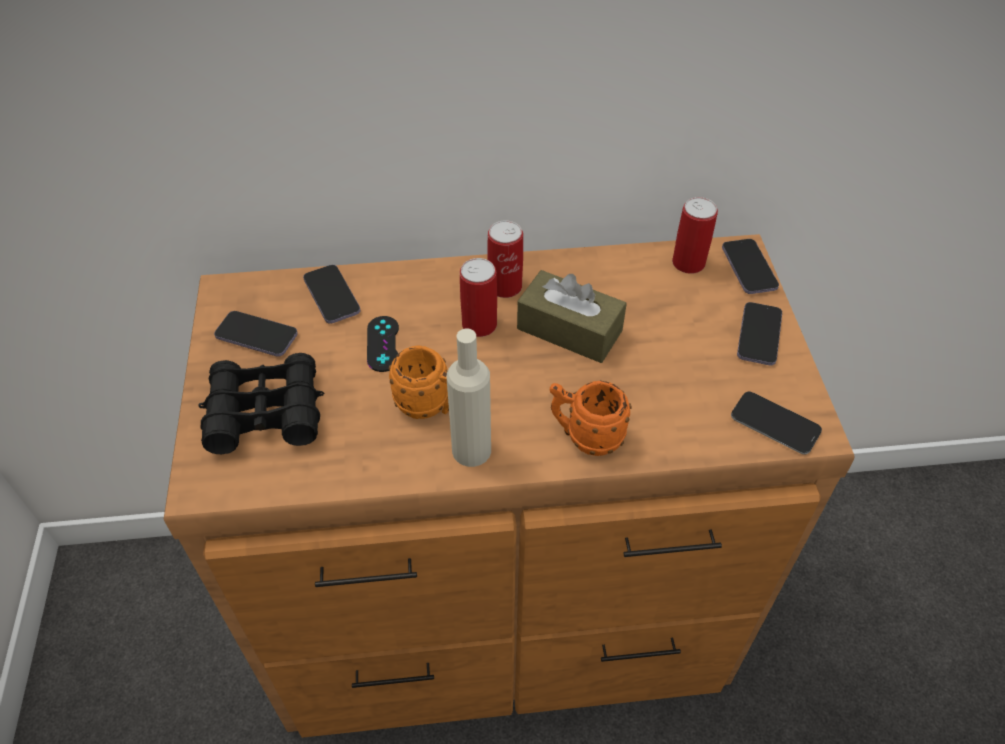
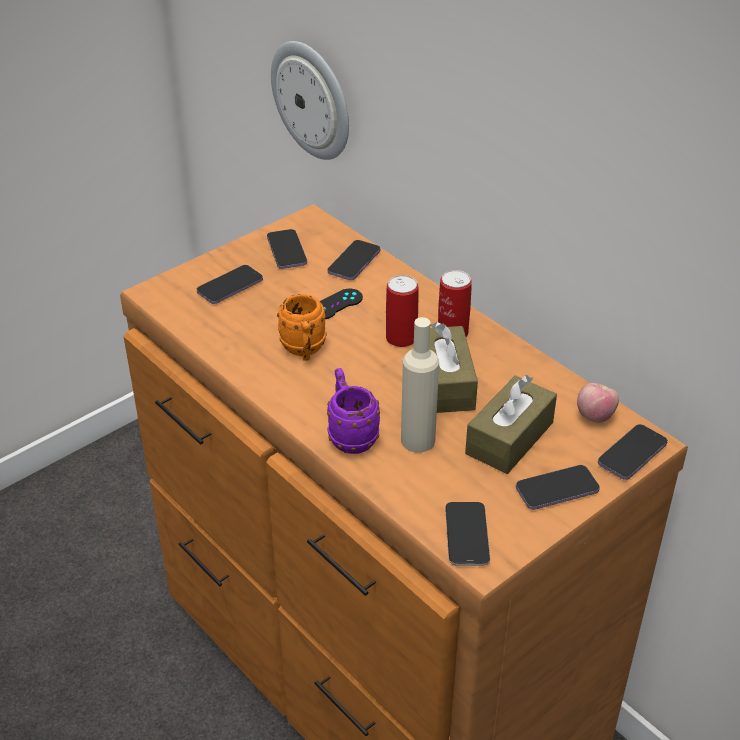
camera: 55 degrees right, 10 degrees down
black binoculars [198,353,324,454] -> phone [196,265,263,304]
beige bottle [447,329,491,467] -> beige bottle moved to [401,317,439,453]
orange mug [550,381,632,456] -> purple mug [327,368,380,454]
can [672,197,718,274] -> apple [577,383,619,423]
none -> wall clock [271,41,349,160]
none -> brown tissue box [465,375,557,474]

